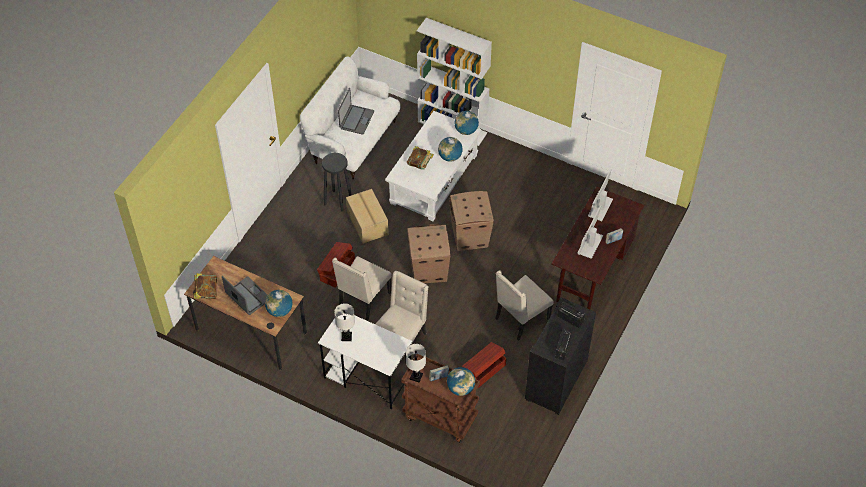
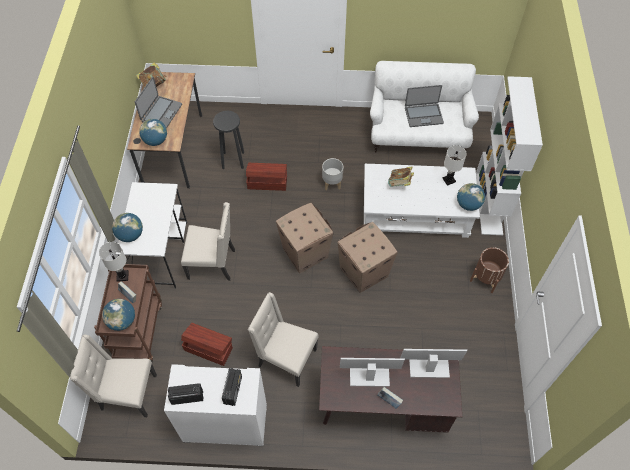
camera: 65 degrees right, 5 degrees up
black stool [322,153,352,212] -> black stool moved to [213,111,244,169]
beige chair [332,256,392,321] -> beige chair moved to [70,335,157,417]
white table lamp [334,303,355,341] -> white table lamp moved to [442,145,467,186]
cardboard box [346,189,389,244] -> grey planter [322,158,343,190]
globe [438,137,463,162] -> globe moved to [112,213,143,242]
black cabinet [525,298,596,415] -> white cabinet [164,364,267,446]
none -> brown planter [470,247,509,293]

